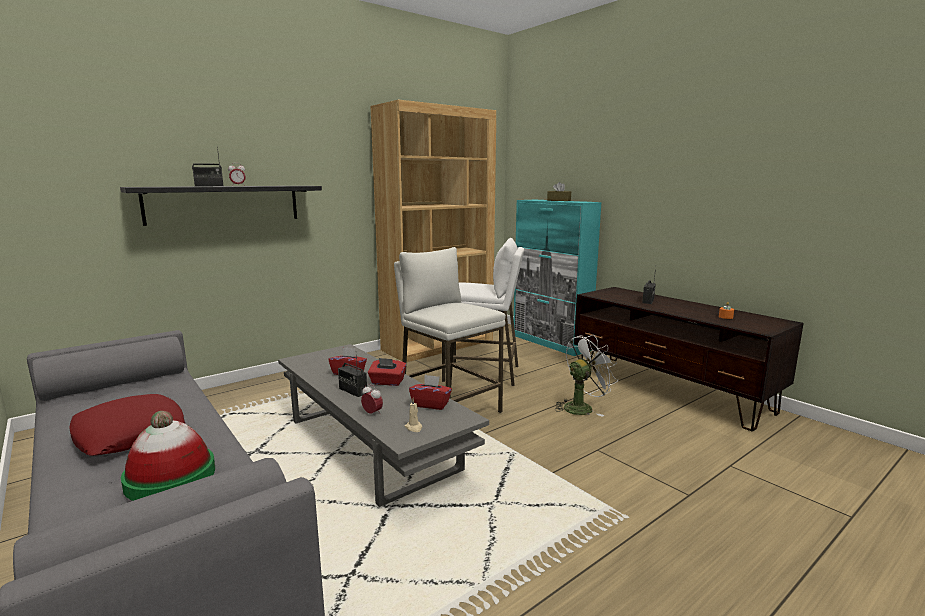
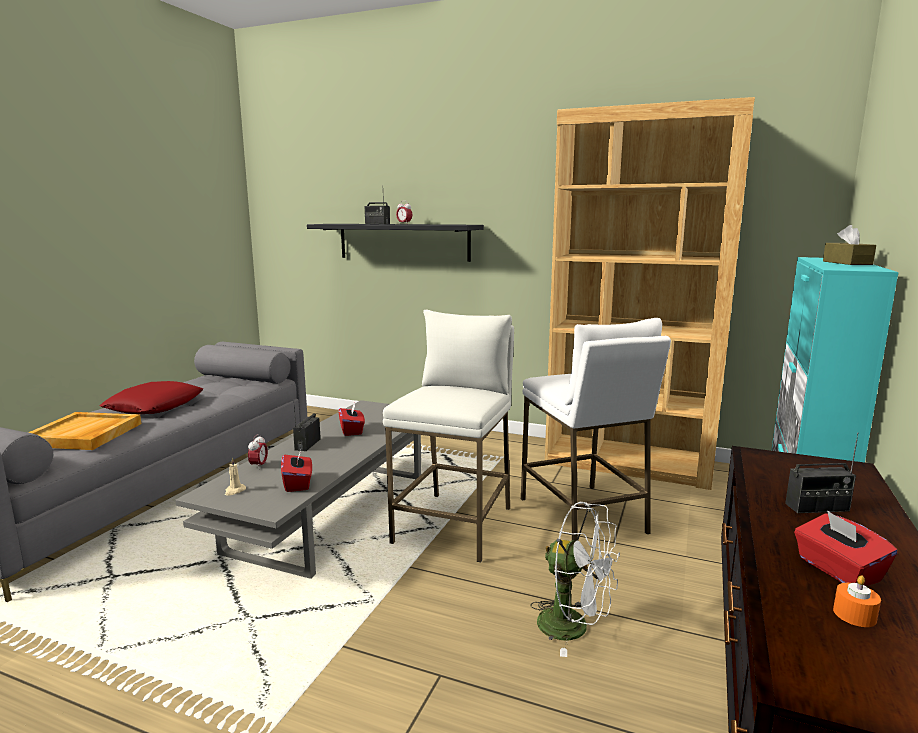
camera: 60 degrees right, 0 degrees up
hat [121,411,215,501] -> beige tray [28,412,141,450]
red tissue box [368,358,406,386] -> red tissue box moved to [794,510,898,586]

